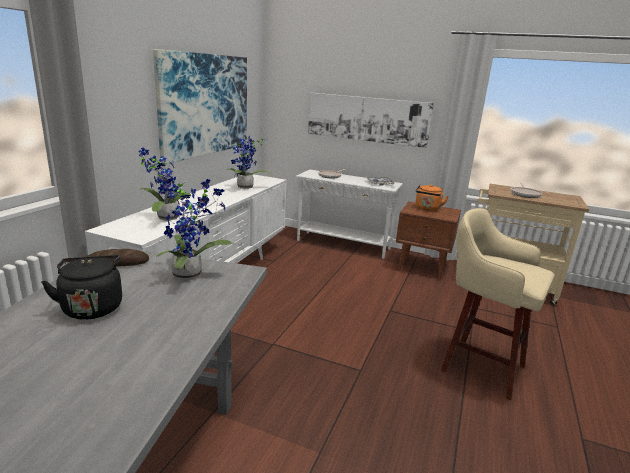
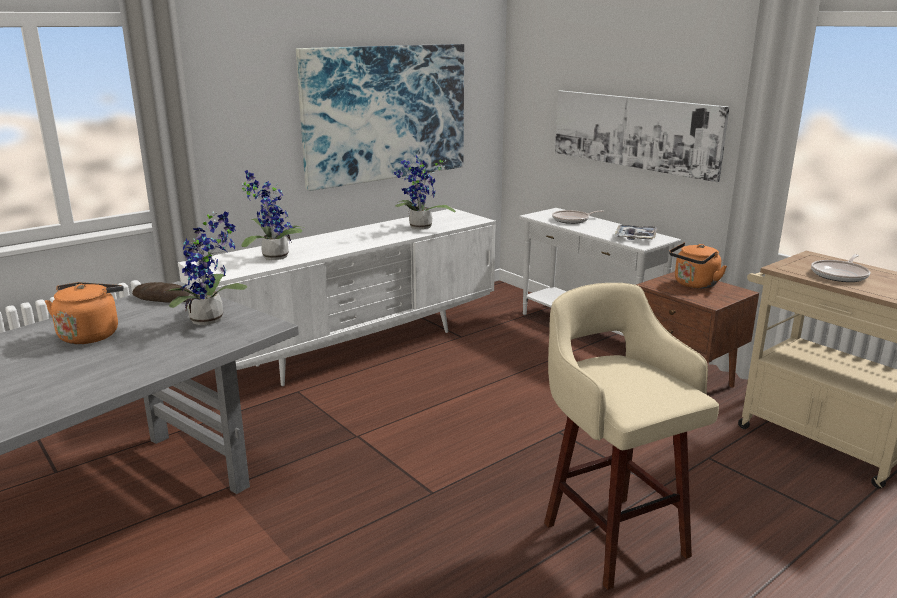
camera: 30 degrees right, 0 degrees up
black kettle [41,255,122,320] -> orange kettle [45,282,124,344]

